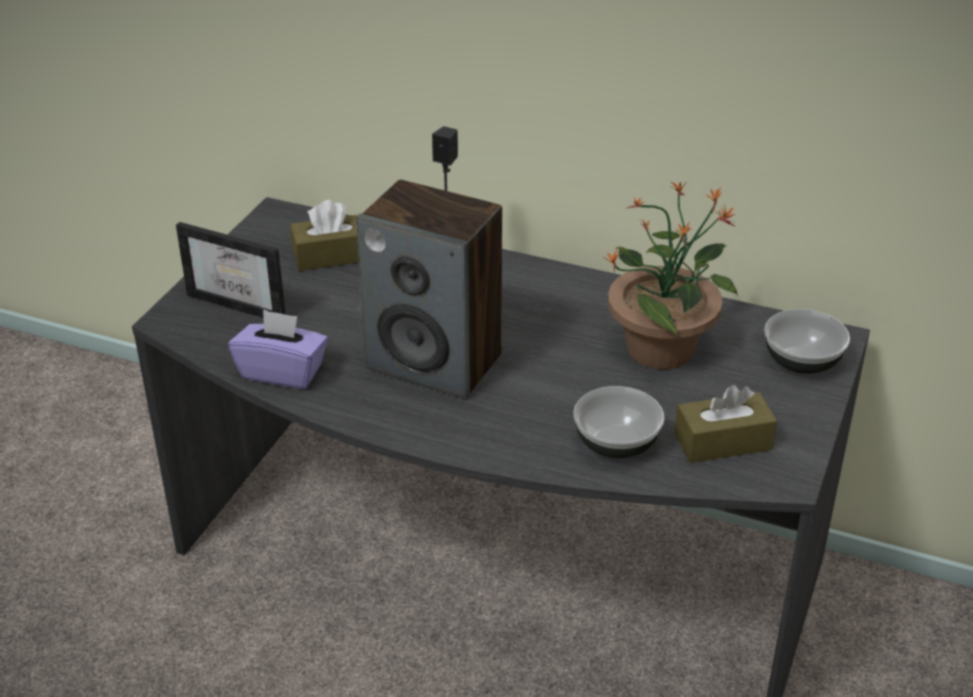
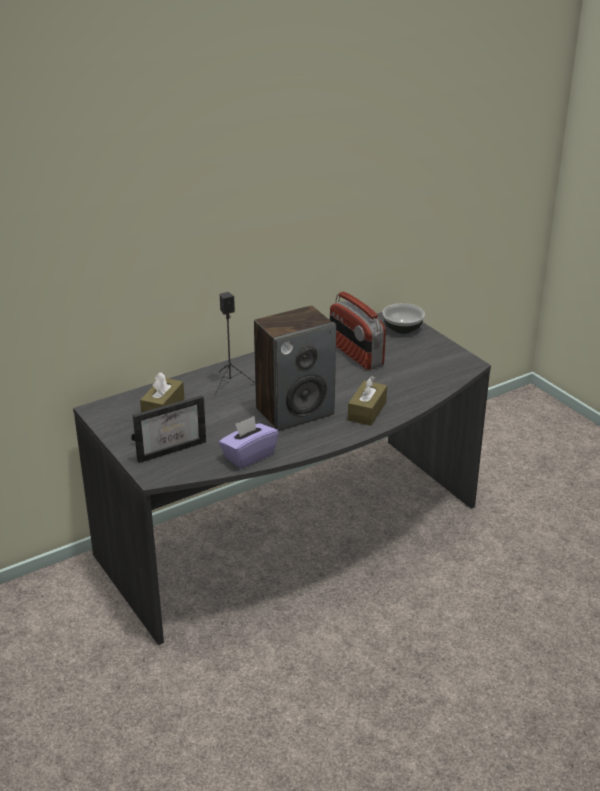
camera: 55 degrees left, 5 degrees down
bowl [573,386,664,458] -> none
potted plant [603,181,738,370] -> radio [330,292,386,370]
brown tissue box [674,385,777,463] -> brown tissue box moved to [348,376,387,426]

